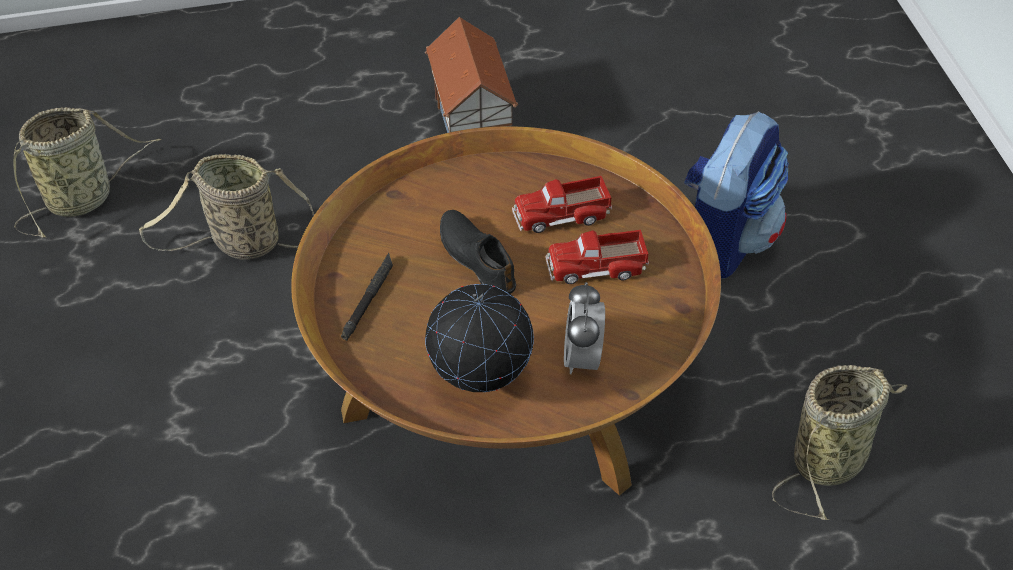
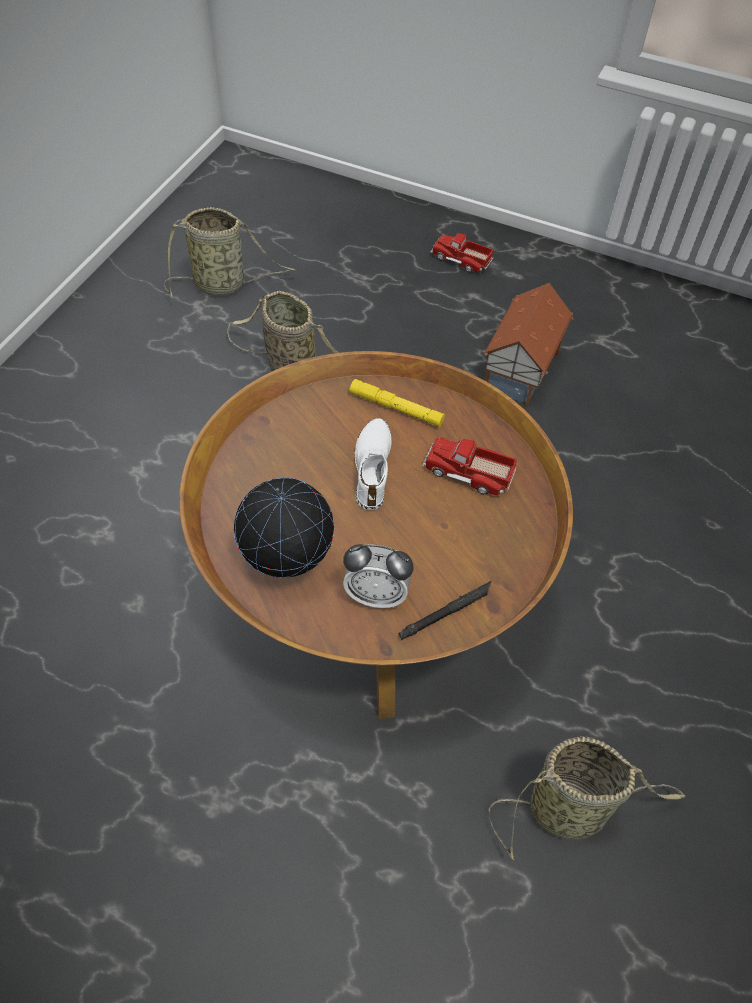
camera: 35 degrees right, 5 degrees up
black flashlight [341,253,393,341] -> black flashlight moved to [399,580,492,640]
black shoe [440,210,516,294] -> white shoe [355,418,392,510]
toy truck [546,230,649,284] -> toy truck moved to [430,233,494,272]
alarm clock [564,282,605,374] -> alarm clock turned 120 degrees counterclockwise [343,544,413,608]
backpack [684,111,788,278] -> none
none -> yellow flashlight [350,379,445,427]

